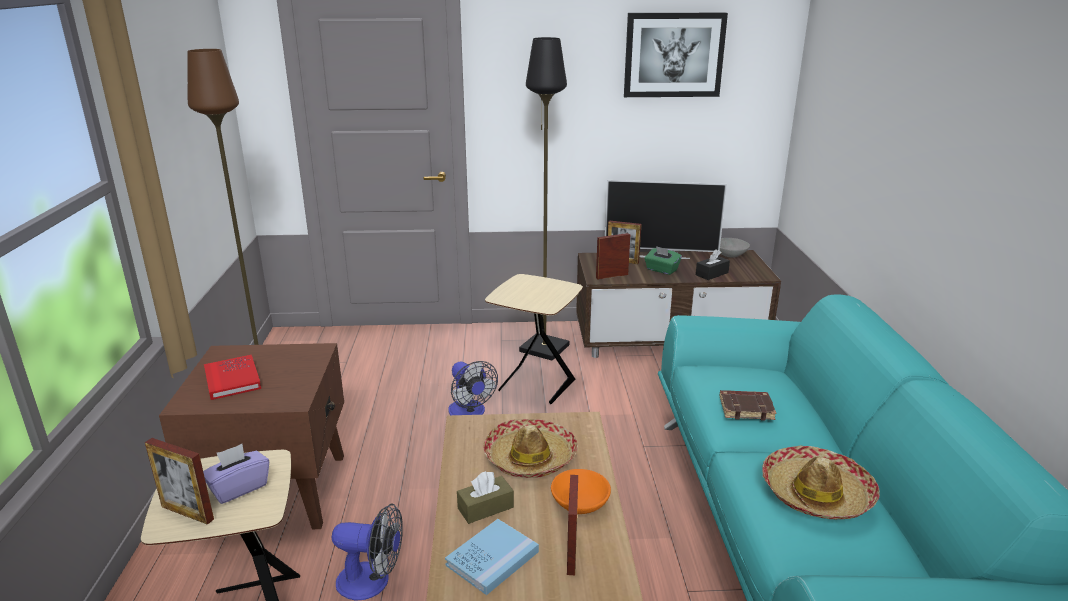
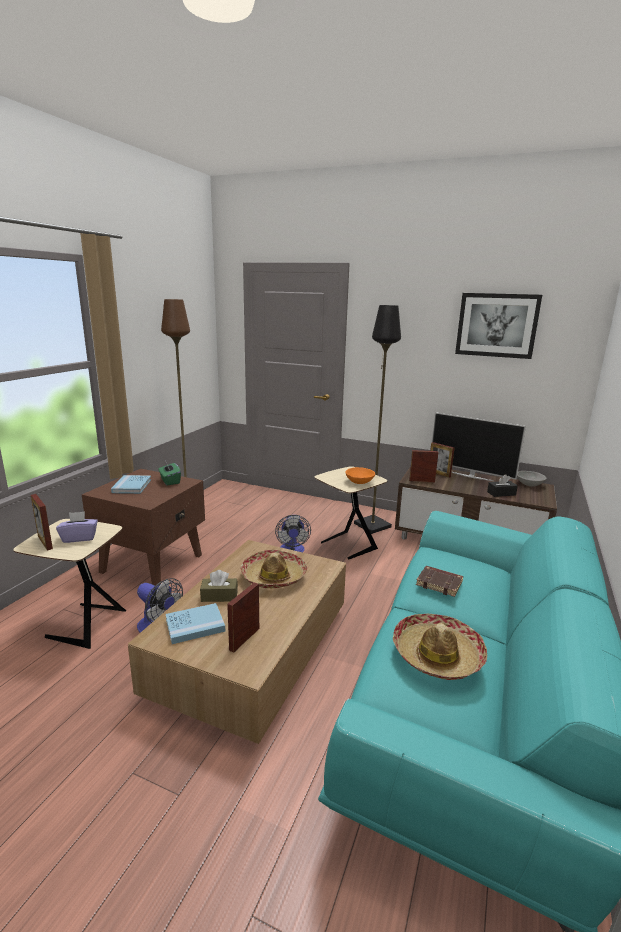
camera: 25 degrees right, 5 degrees down
red book [204,355,261,400] -> blue book [111,475,151,494]
orange bowl [551,469,611,514] -> orange bowl moved to [345,467,375,484]
green tissue box [644,246,682,275] -> green tissue box moved to [158,461,181,485]

